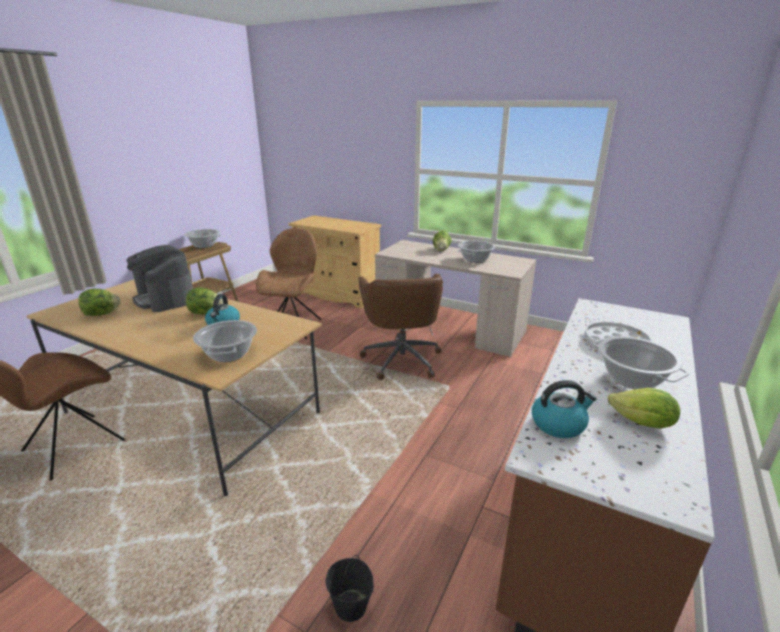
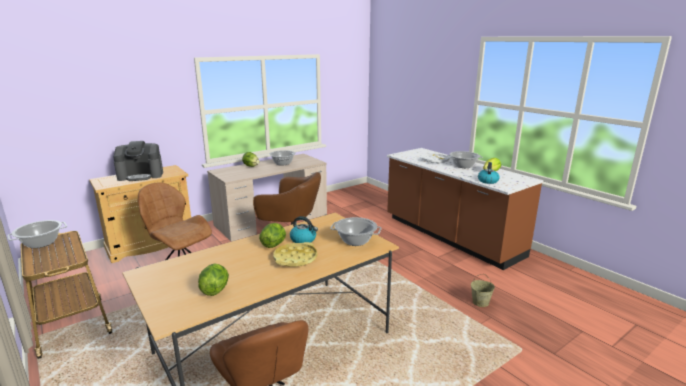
camera: 65 degrees left, 5 degrees down
coffee machine [127,245,193,312] -> coffee machine moved to [113,141,163,181]
black bucket [325,555,374,622] -> beige bucket [471,274,495,307]
none -> yellow tray [273,242,317,267]

